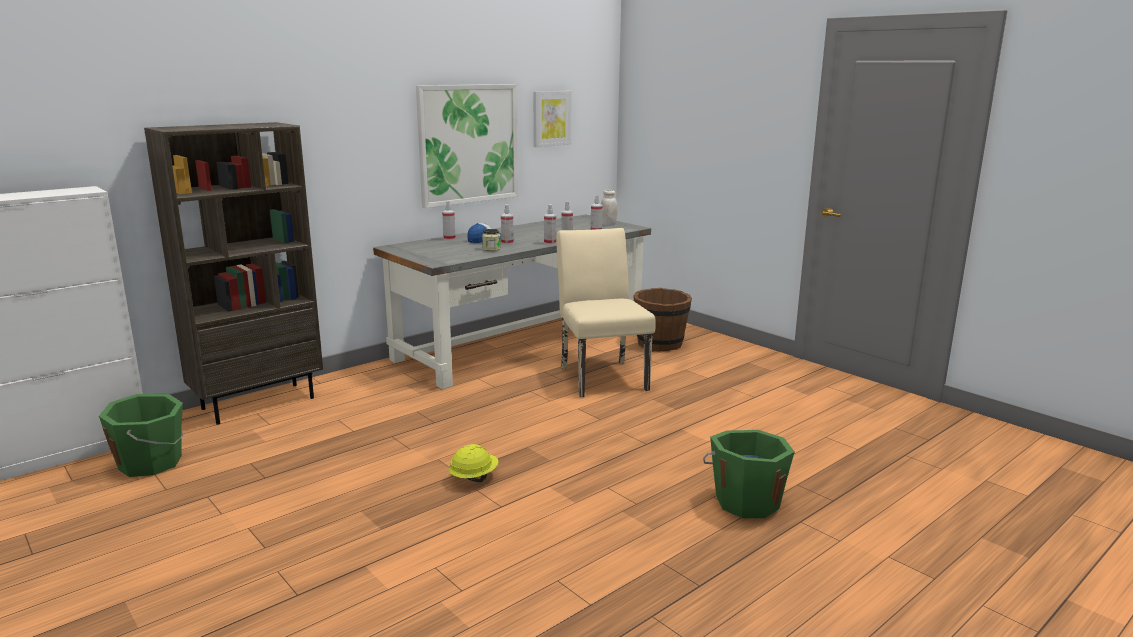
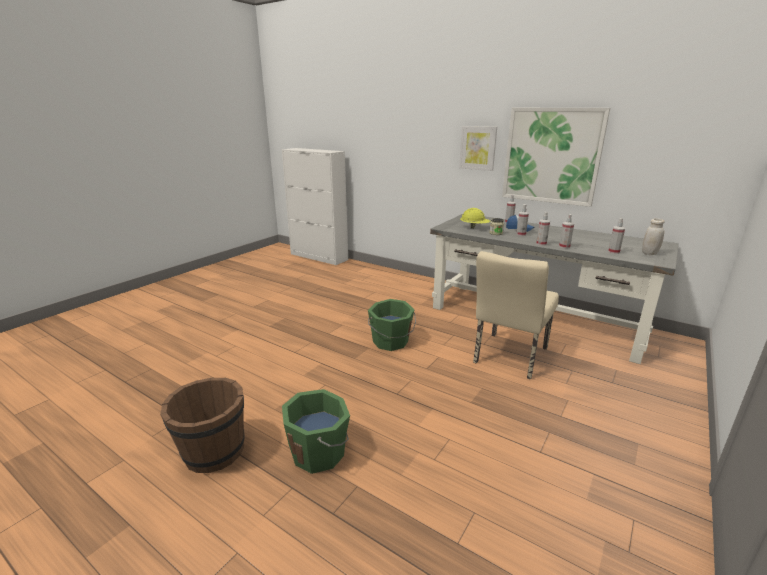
camera: 75 degrees right, 5 degrees up
green bucket [99,394,184,477] -> green bucket moved to [368,299,416,351]
brown bookcase [144,122,323,425] -> none
yellow hard hat [449,444,498,482] -> yellow hard hat moved to [460,208,491,229]
picture [533,91,572,147] -> picture moved to [459,126,497,171]
beige chair [556,228,656,397] -> beige chair turned 150 degrees clockwise [473,251,559,379]
brown bucket [633,288,692,351] -> brown bucket moved to [160,378,244,473]

